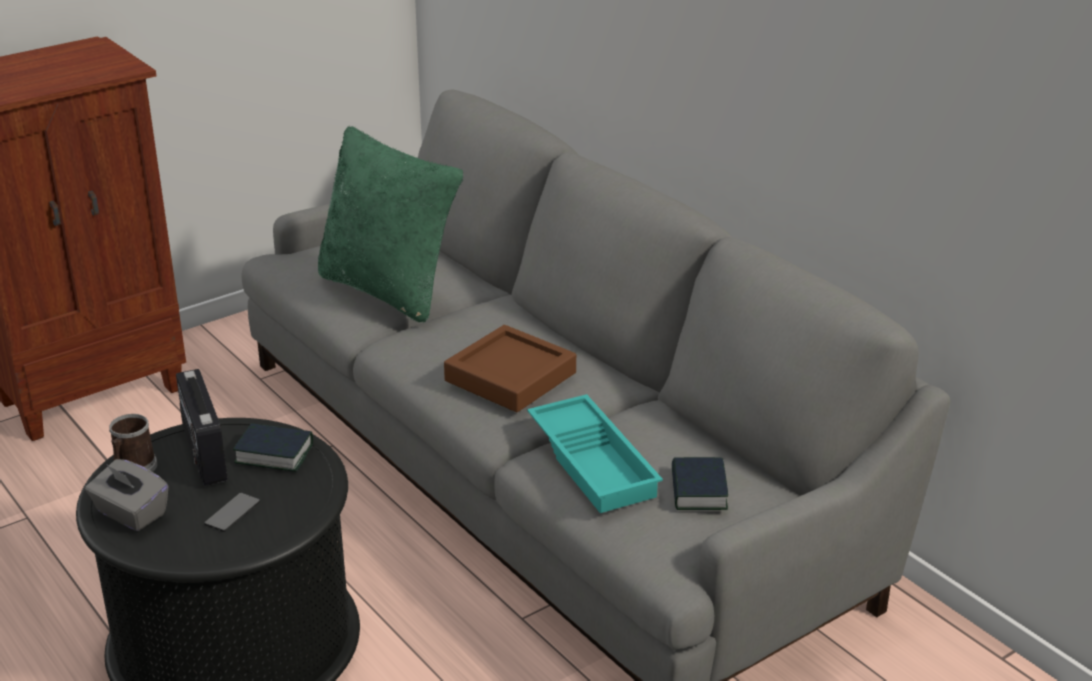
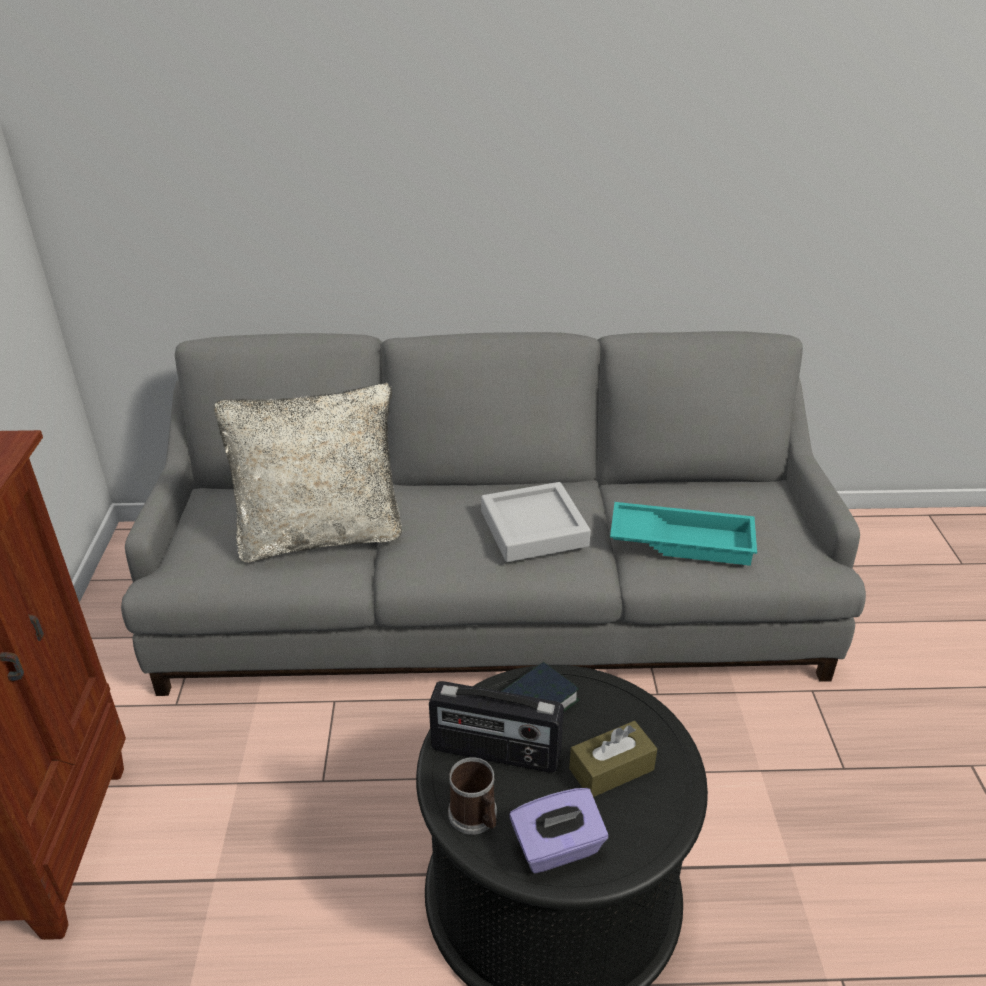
camera: 55 degrees left, 5 degrees up
grey tissue box [85,459,168,531] -> purple tissue box [509,788,608,873]
phone [204,493,260,532] -> brown tissue box [569,721,657,797]
green pillow [318,126,464,322] -> beige pillow [214,382,402,563]
brown tray [444,325,576,412] -> grey tray [481,482,591,562]
book [672,457,728,510] -> none

